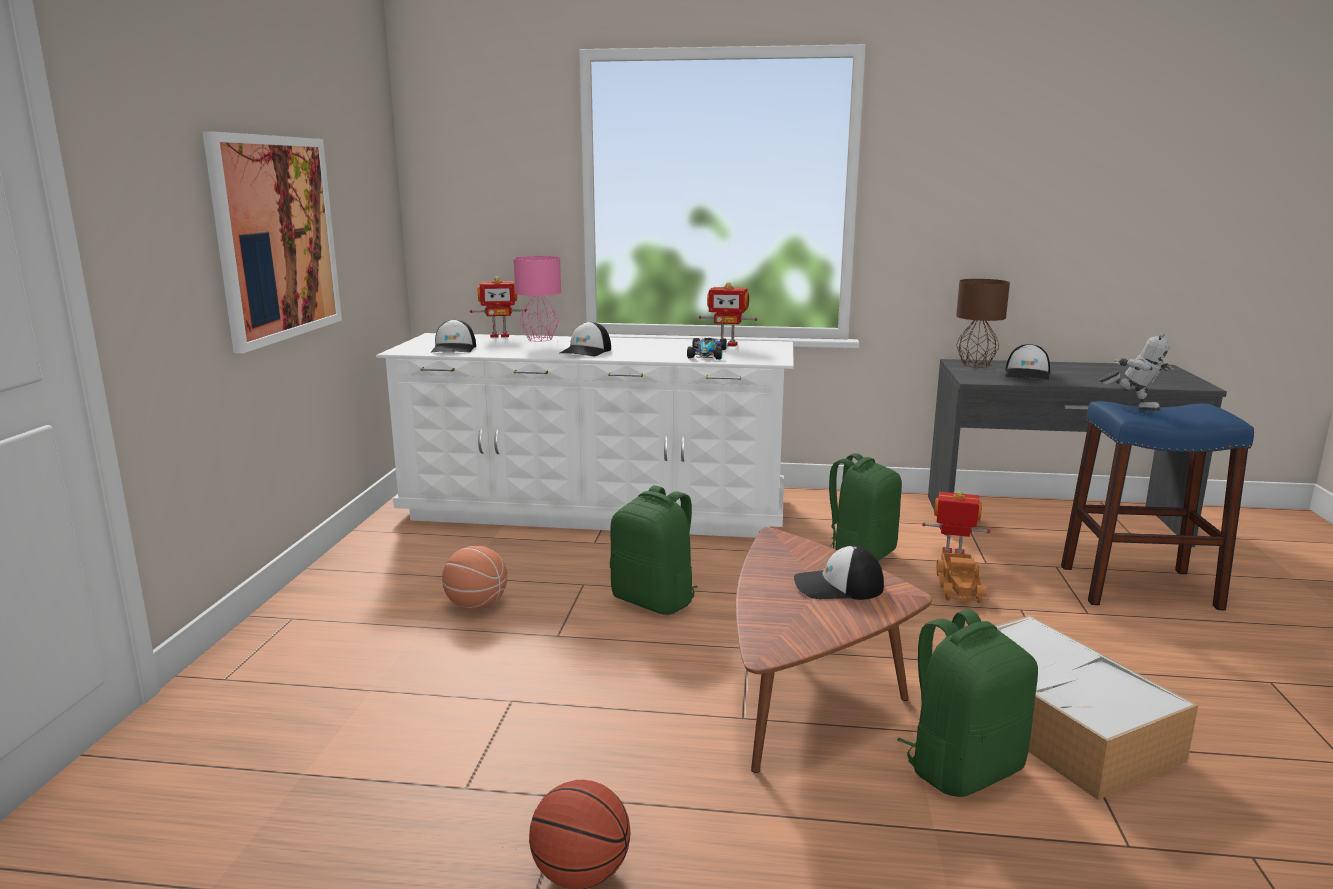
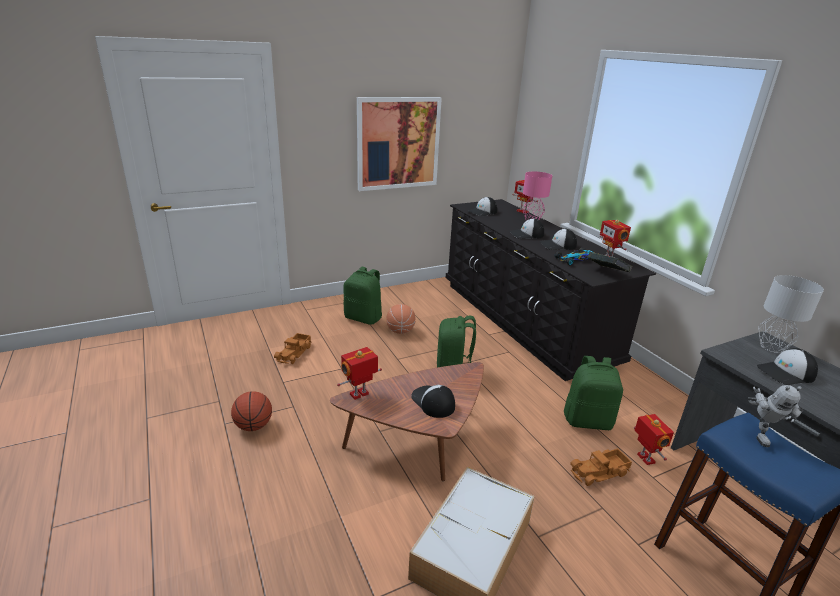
camera: 55 degrees right, 10 degrees up
white dresser [376,333,794,538] -> black dresser [446,199,656,381]
green backpack [897,609,1038,797] -> green backpack moved to [343,267,382,325]
brown table lamp [956,279,1010,368] -> grey table lamp [758,275,824,353]
none -> toy truck [274,333,312,364]
none -> toy robot [337,347,382,400]
none -> cap [540,229,577,250]
none -> book [587,252,633,272]

